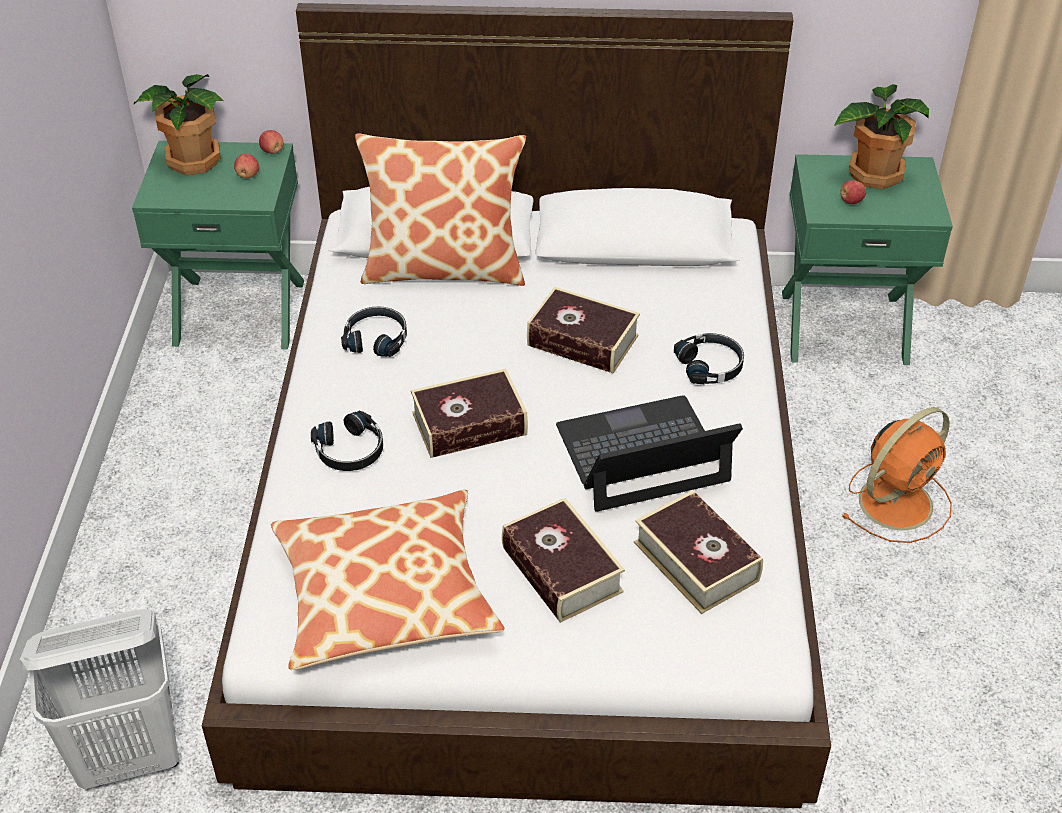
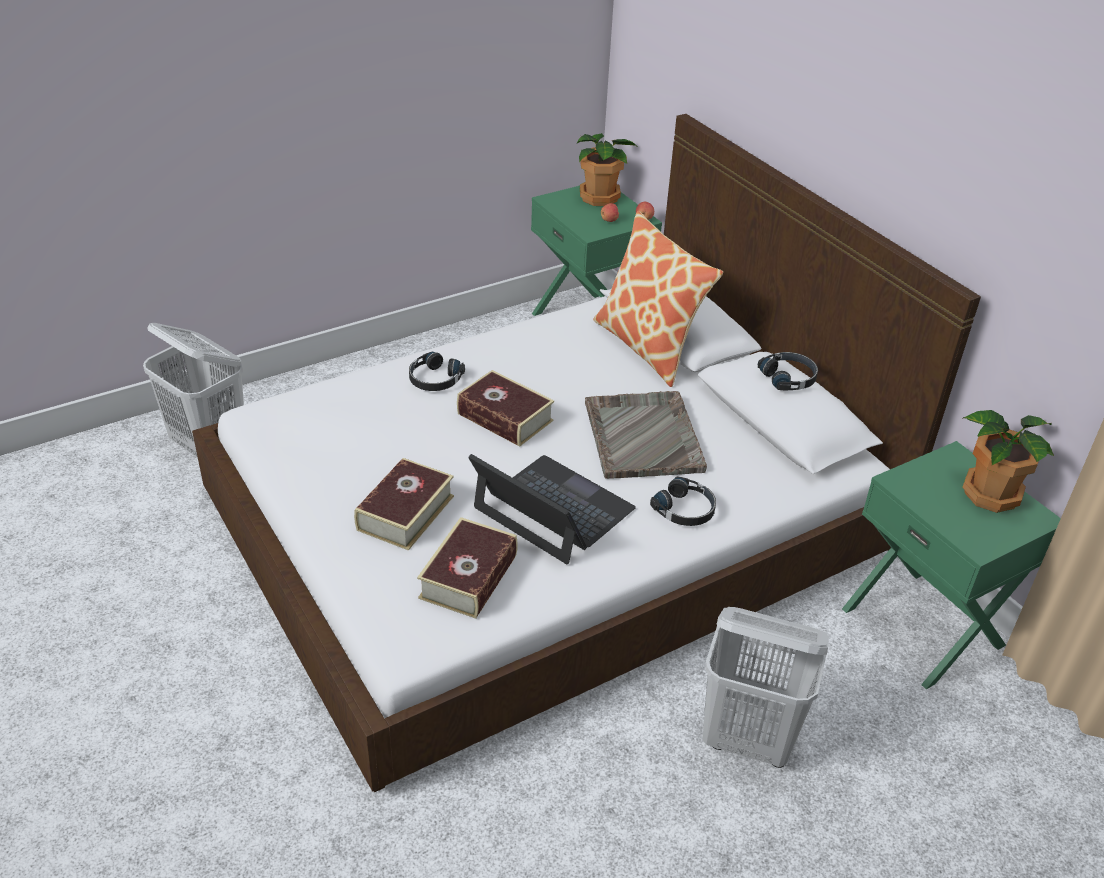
camera: 55 degrees right, 5 degrees down
pillow [271,490,504,670] -> none
black headphones [341,307,407,357] -> black headphones moved to [758,352,818,391]
book [527,287,640,374] -> grey tray [585,391,707,479]
apple [840,180,866,204] -> none
orange fan [841,407,952,543] -> white laundry basket [702,607,829,768]

